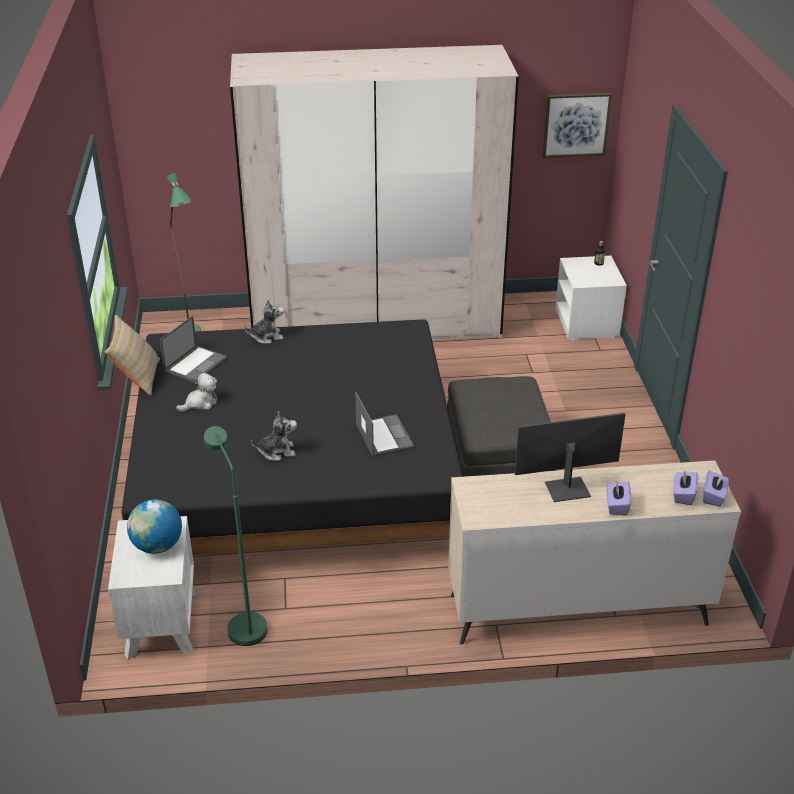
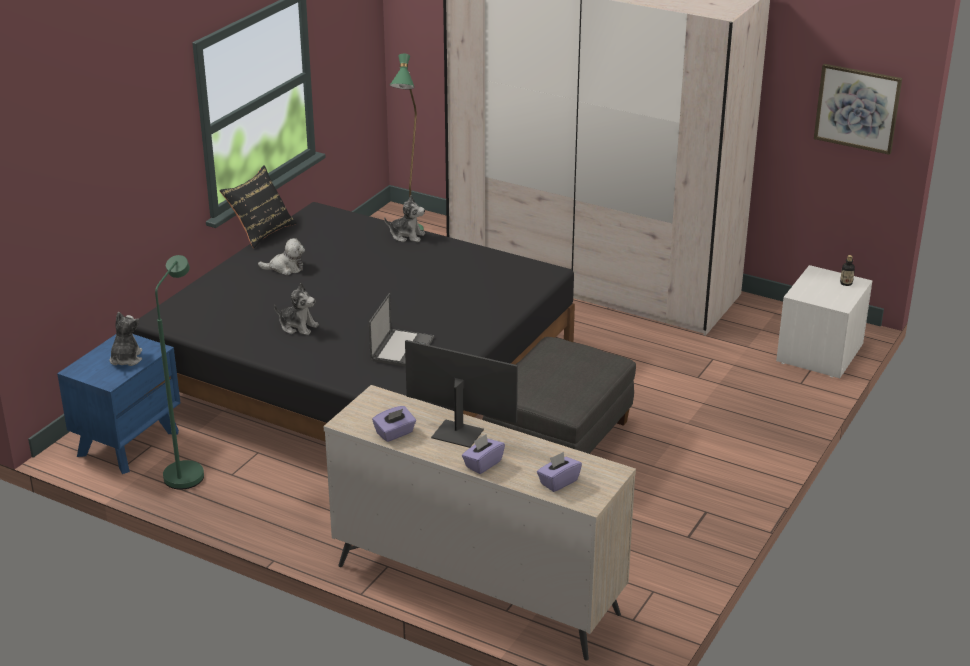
camera: 35 degrees right, 5 degrees down
beige pillow [105,315,160,396] -> black pillow [220,165,297,248]
white nightstand [108,516,197,659] -> blue nightstand [57,334,180,474]
globe [127,499,182,554] -> plush toy [110,312,142,366]
laptop [160,316,227,383] -> none
purple tissue box [703,470,729,507] -> purple tissue box moved to [372,406,416,442]

